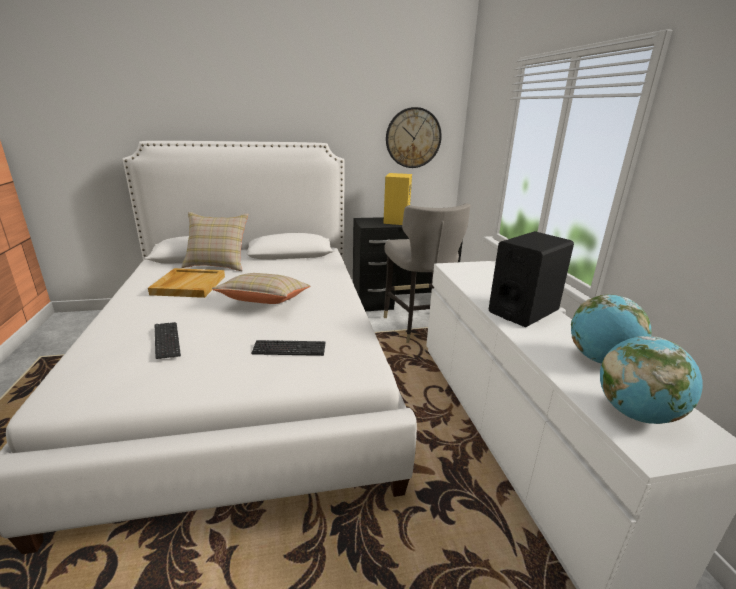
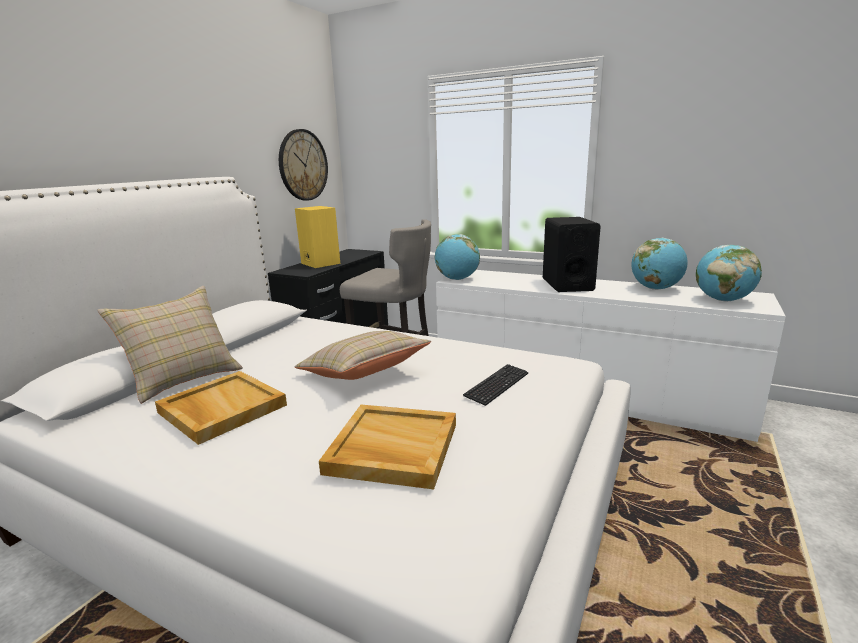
camera: 50 degrees left, 5 degrees down
keyboard [155,322,181,359] -> beige tray [319,405,456,489]
none -> globe [435,234,480,280]

